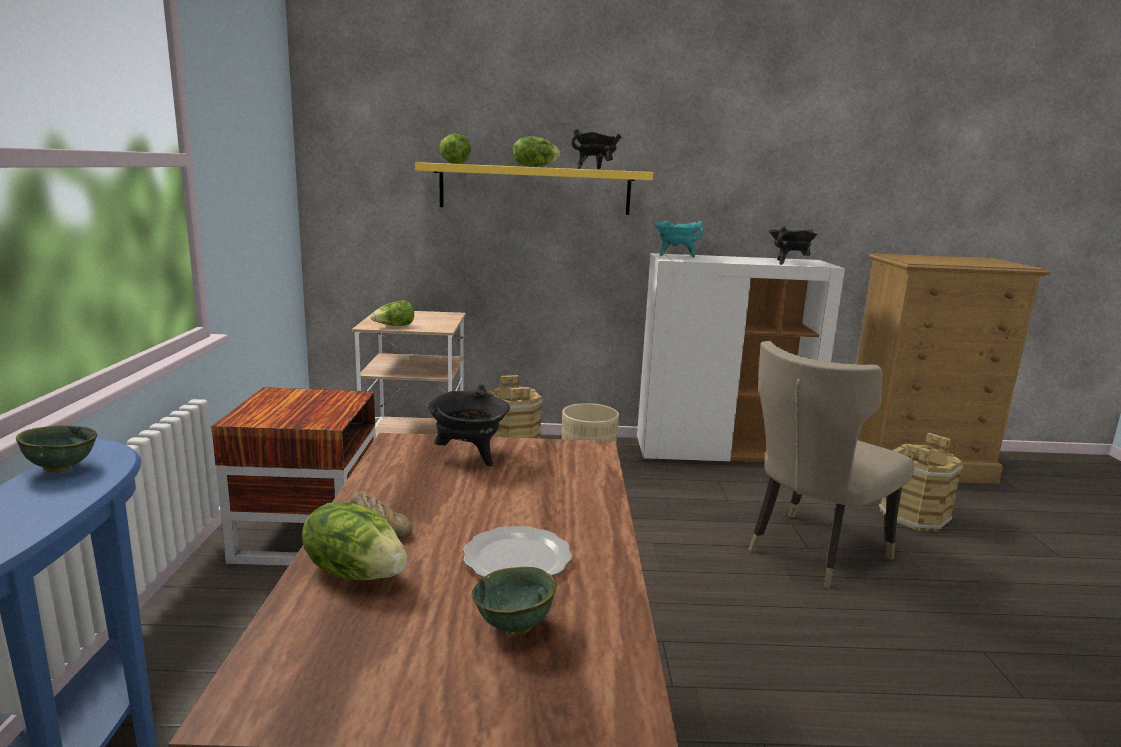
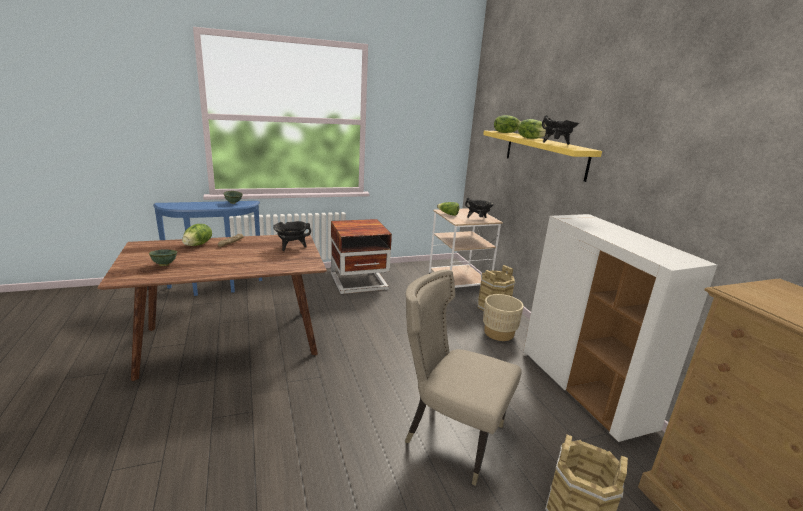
camera: 70 degrees right, 5 degrees up
plate [463,526,572,577] -> none
turquoise cooking pot [654,221,704,257] -> none
black cooking pot [769,227,818,265] -> black cooking pot moved to [465,198,494,218]

